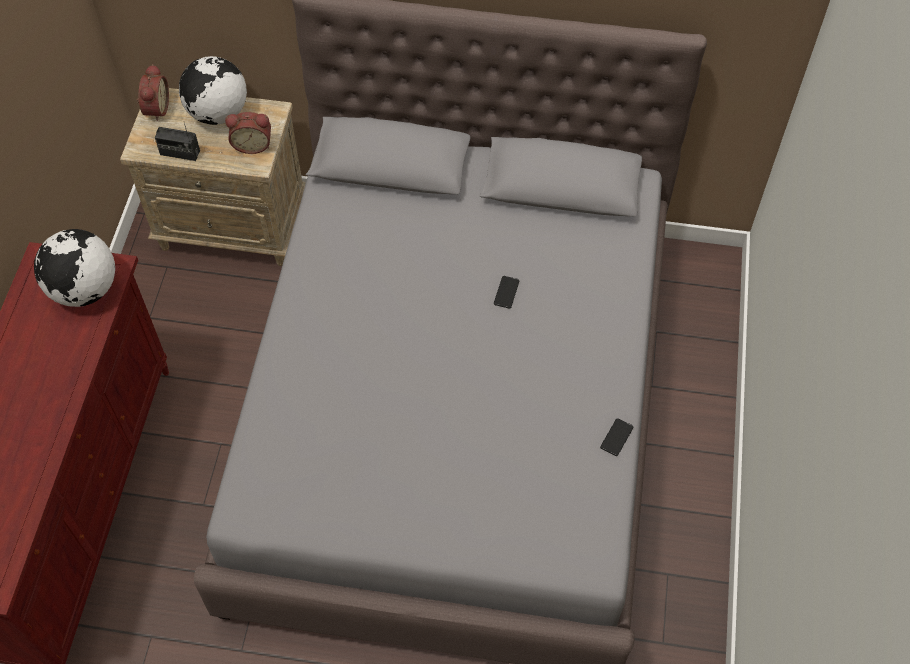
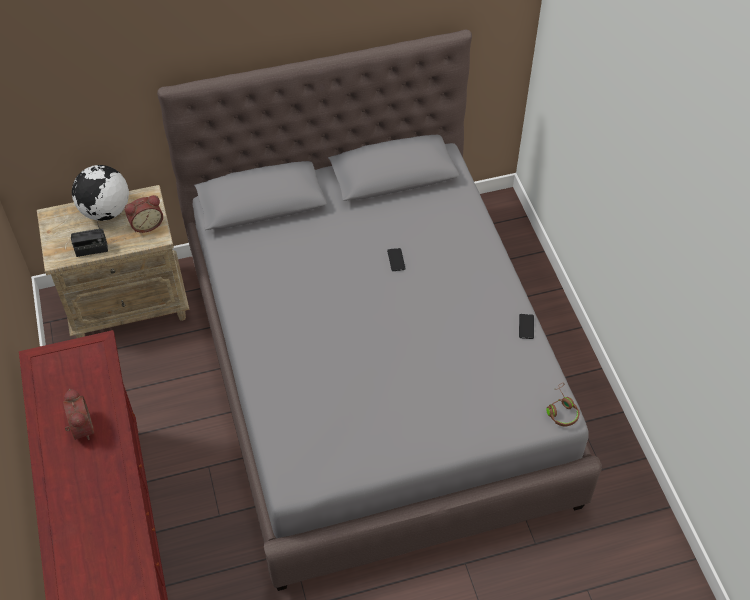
camera: 25 degrees left, 5 degrees down
globe [34,229,115,307] -> none
alarm clock [137,64,169,122] -> alarm clock moved to [63,389,94,440]
none -> brown headphones [546,383,579,427]

